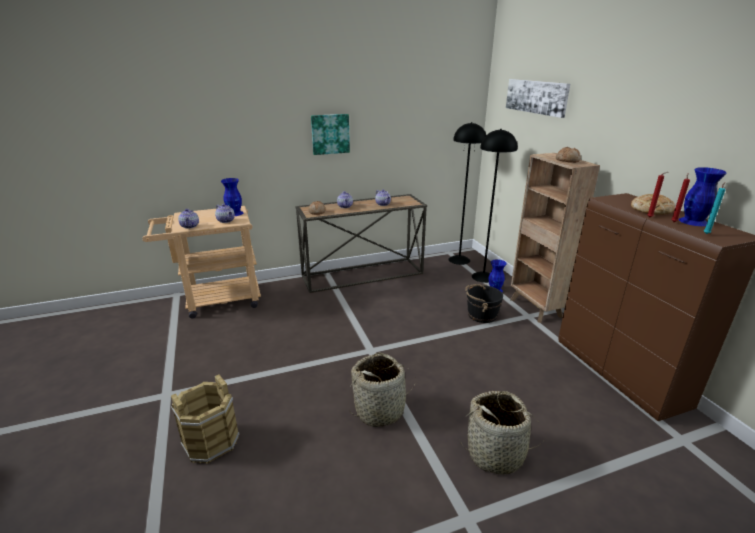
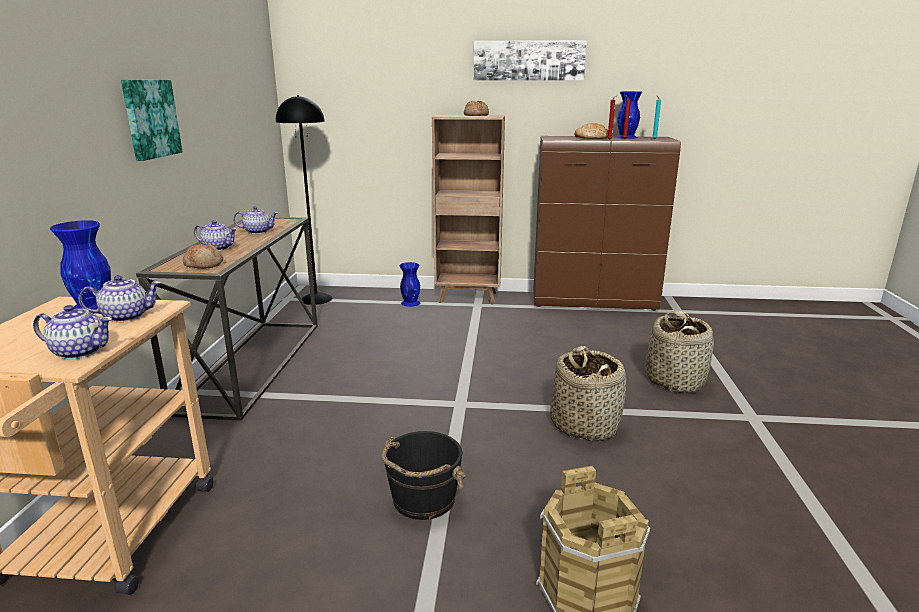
camera: 65 degrees left, 5 degrees down
black bucket [465,284,503,323] -> black bucket moved to [382,431,465,520]
black floor lamp [472,129,518,283] -> none
picture [506,79,570,118] -> picture moved to [474,40,587,81]

